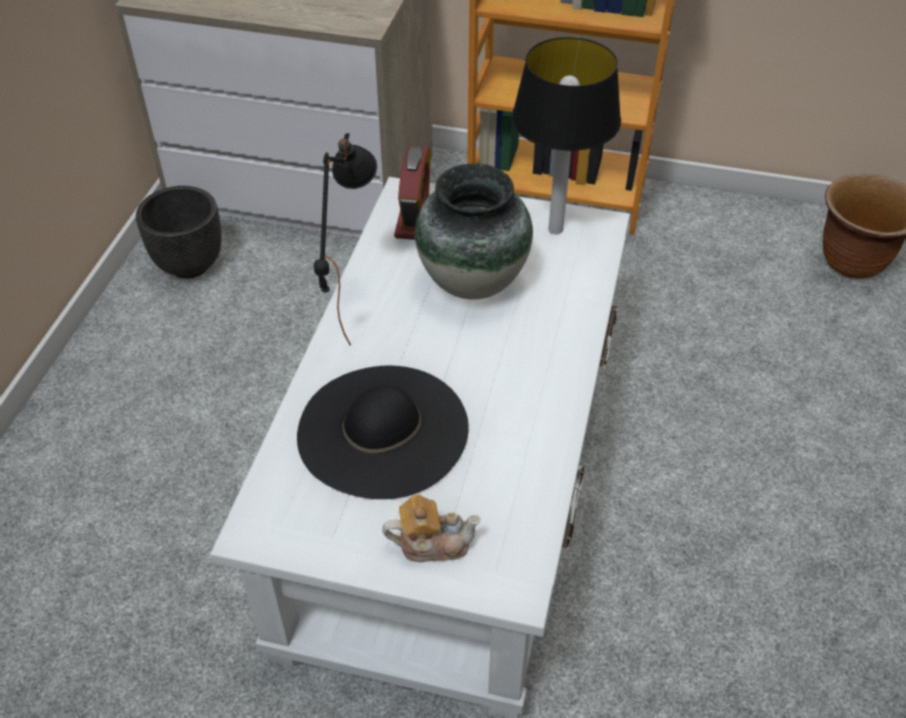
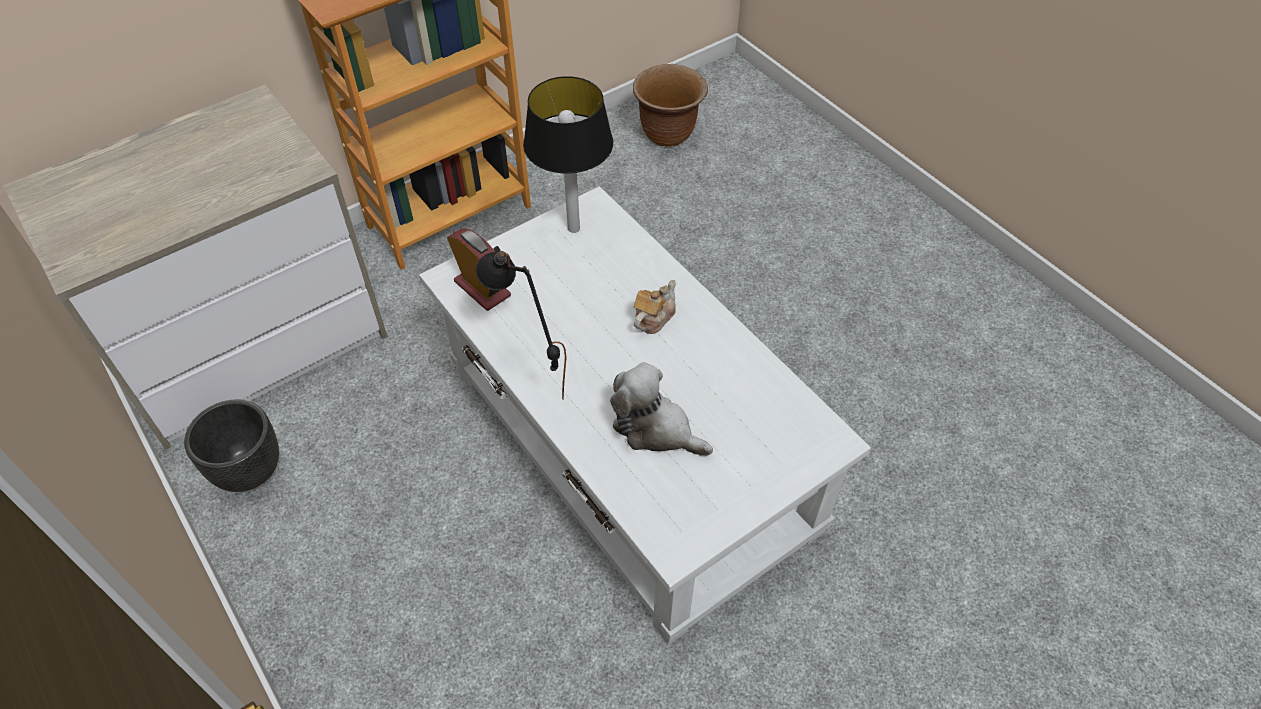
camera: 50 degrees left, 5 degrees up
black hat [297,365,469,499] -> plush toy [610,362,713,456]
teapot [382,494,481,562] -> teapot moved to [634,280,676,334]
vase [415,163,533,300] -> none

